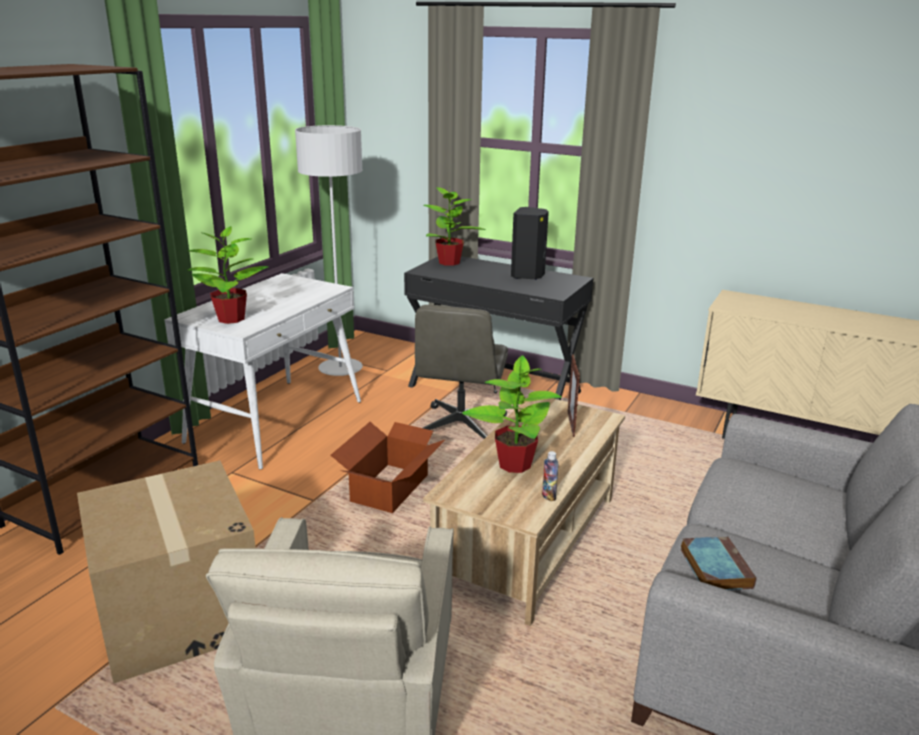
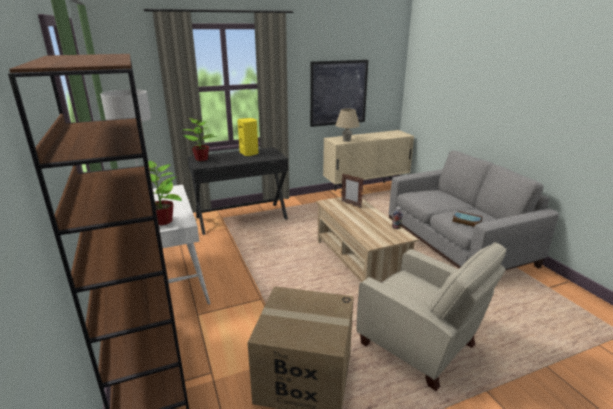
camera: 50 degrees left, 0 degrees up
cardboard box [331,422,445,513] -> none
grey office chair [415,305,508,439] -> none
potted plant [462,355,562,473] -> none
black speaker [511,207,549,280] -> yellow speaker [237,118,258,156]
none -> picture [310,60,368,127]
none -> beige table lamp [335,109,360,142]

